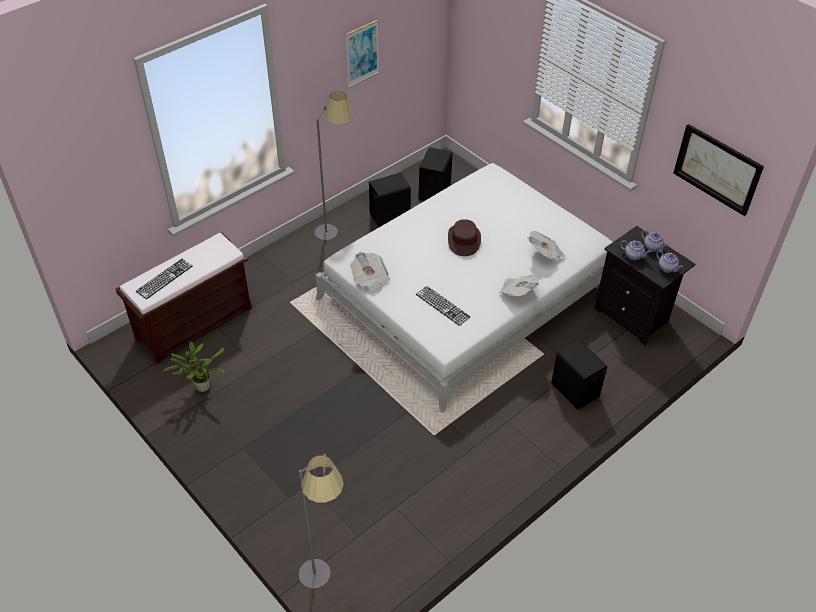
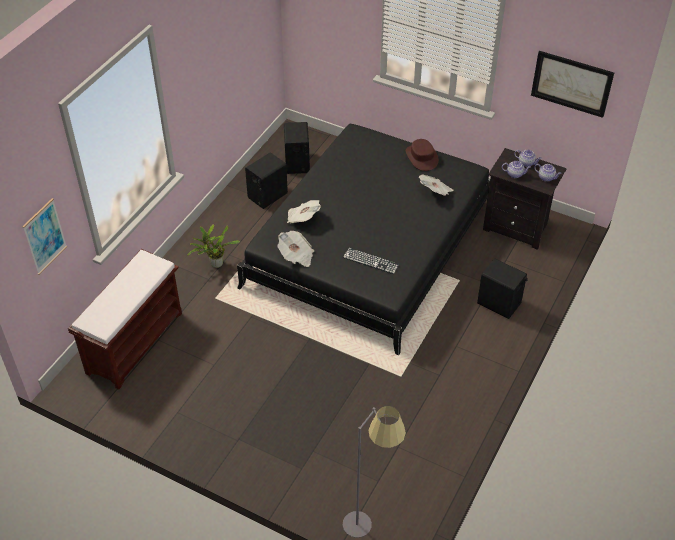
camera: 20 degrees left, 0 degrees up
keyboard [136,259,193,299] -> none
potted plant [164,342,225,392] -> potted plant moved to [187,224,240,268]
grey floor lamp [314,91,354,240] -> none
white bed [315,163,612,413] -> black bed [237,124,490,355]
picture [346,20,379,88] -> picture moved to [22,198,67,275]
brown hat [448,219,481,256] -> brown hat moved to [406,139,439,171]
newspaper [499,275,540,296] -> newspaper moved to [287,200,321,223]

